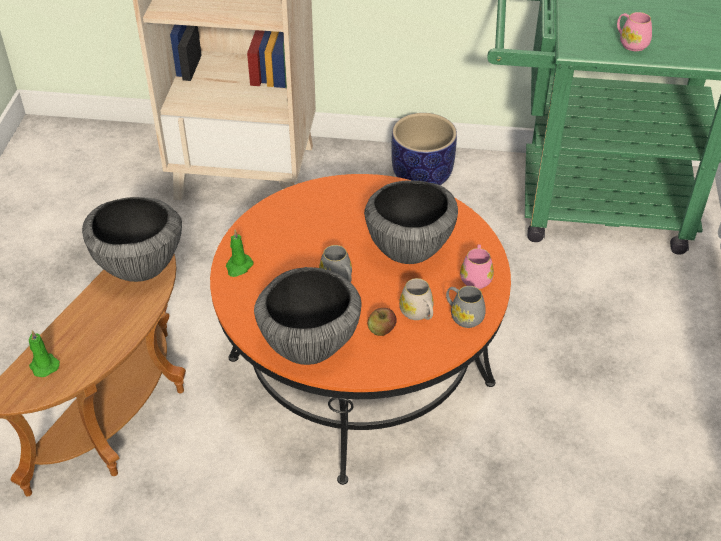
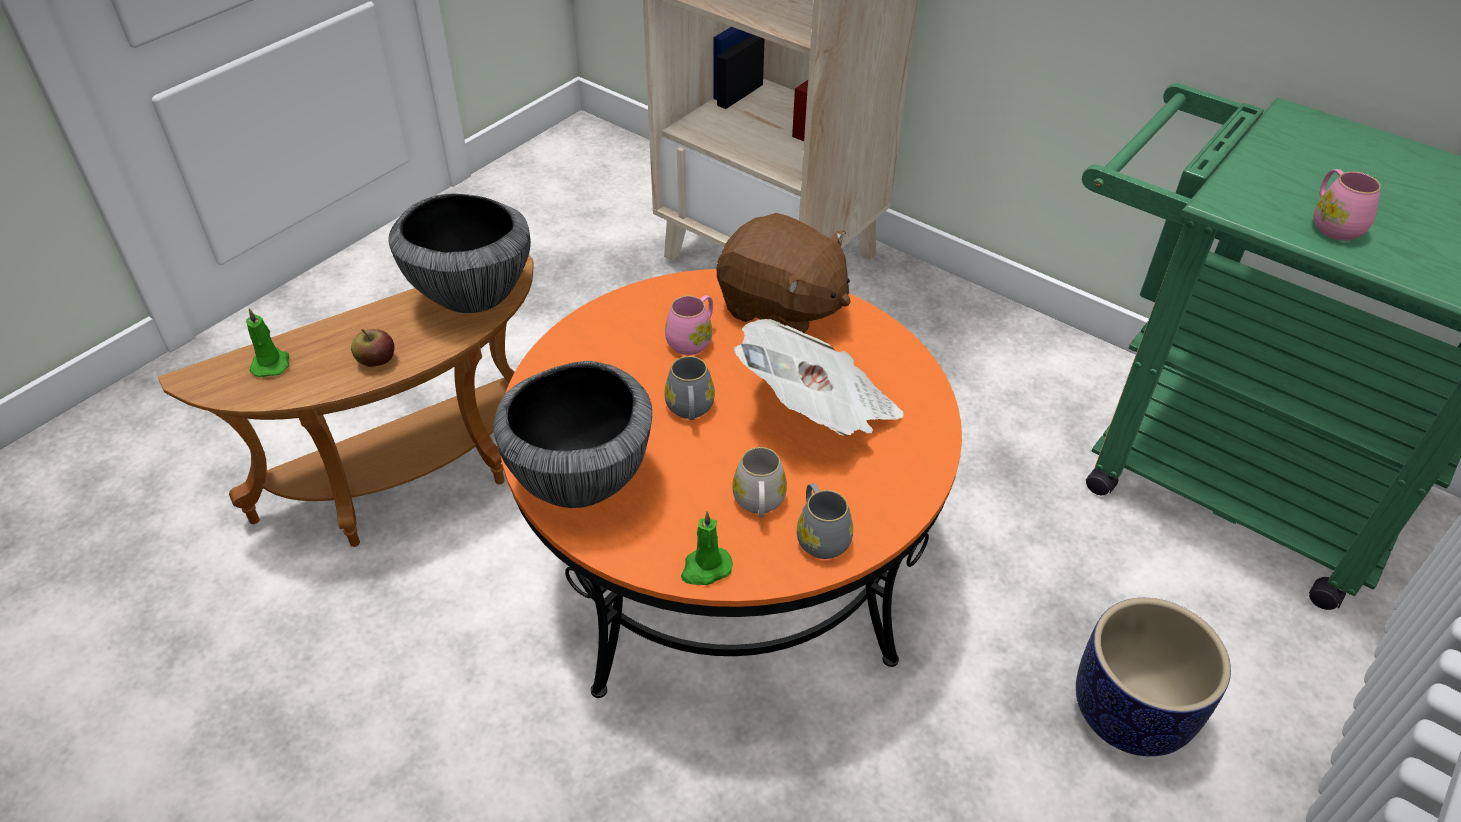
camera: 30 degrees right, 0 degrees up
green candle [226,230,253,277] -> green candle moved to [681,511,732,585]
bowl [364,180,458,264] -> newspaper [733,319,904,436]
apple [368,308,397,336] -> apple moved to [351,329,394,367]
planter [391,113,457,185] -> planter moved to [1076,598,1231,756]
pink mug [460,245,494,289] -> pink mug moved to [665,295,713,355]
none -> brown plush toy [717,213,850,333]

